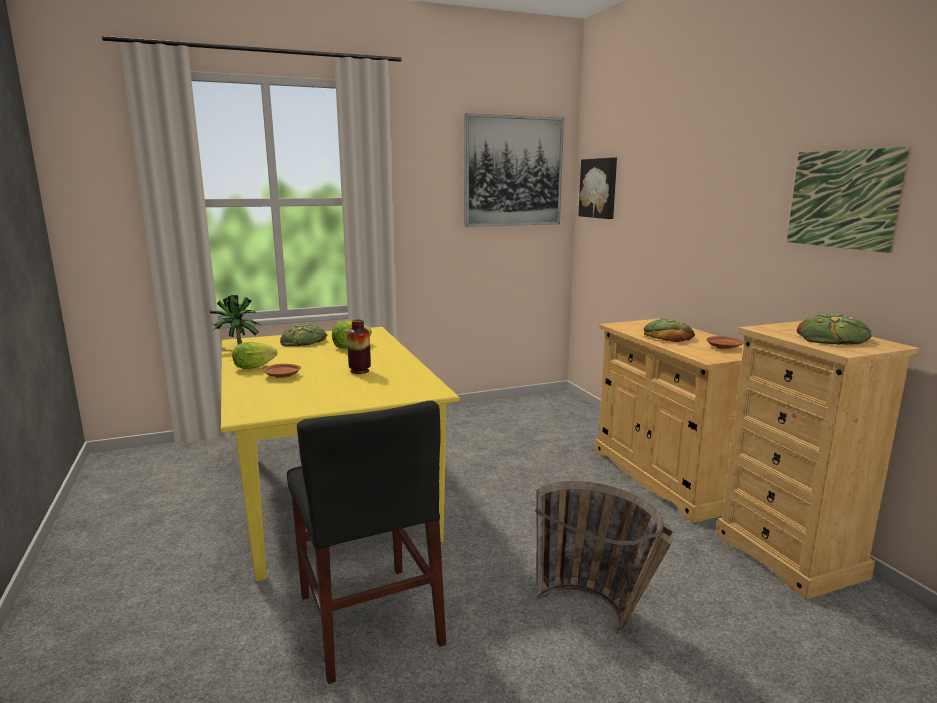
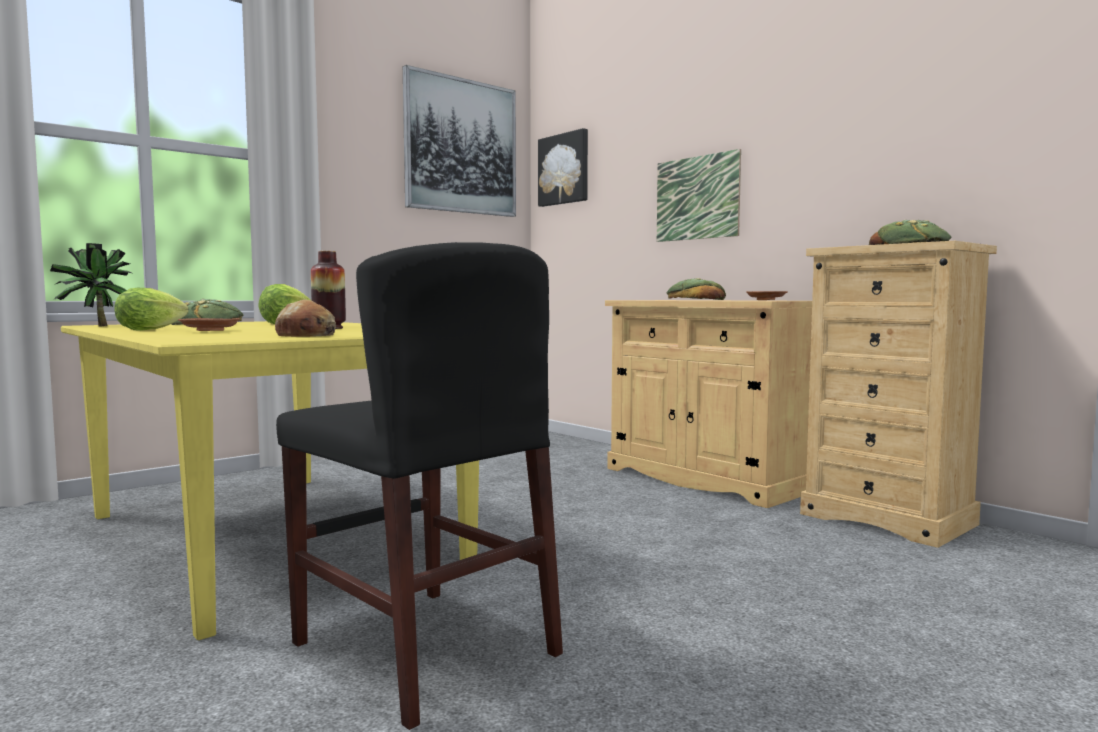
camera: 20 degrees left, 10 degrees down
basket [536,481,673,634] -> none
picture [787,147,912,253] -> picture moved to [657,149,741,242]
none -> bread [275,300,336,337]

